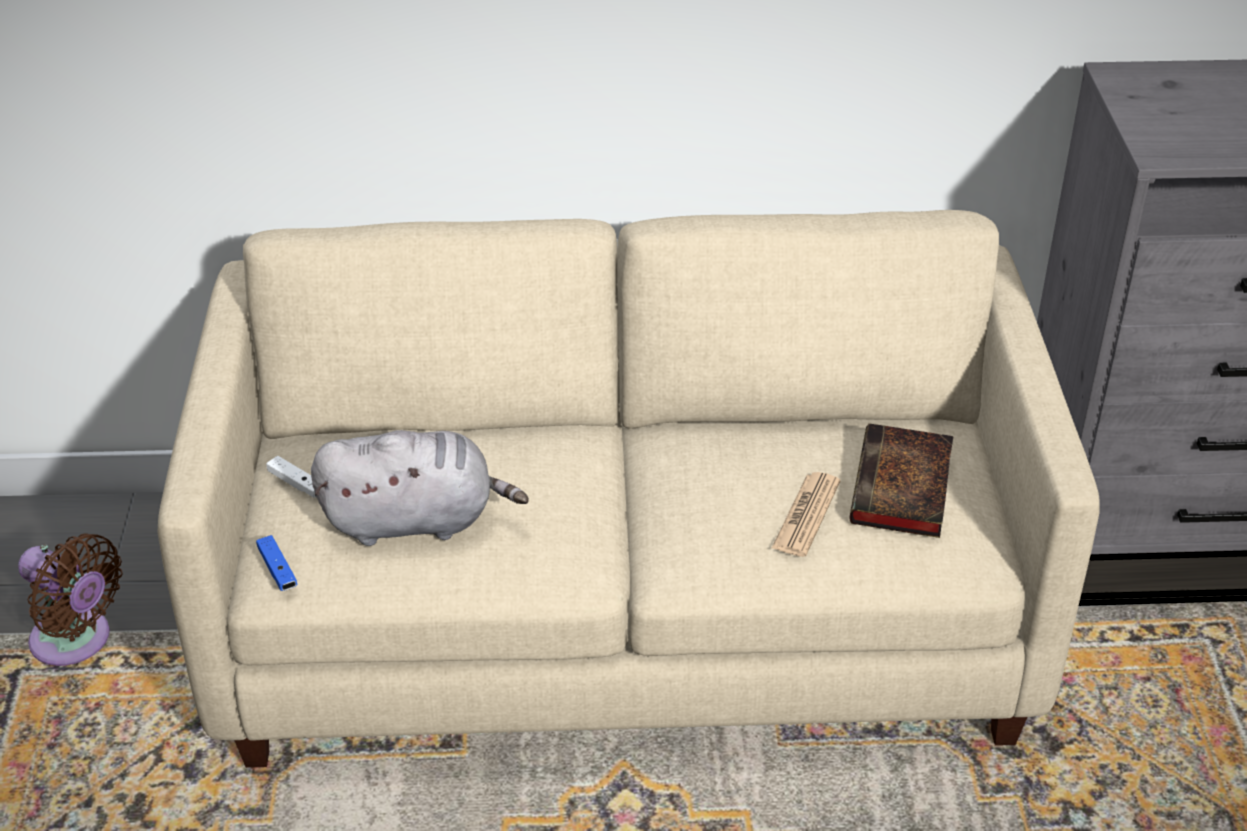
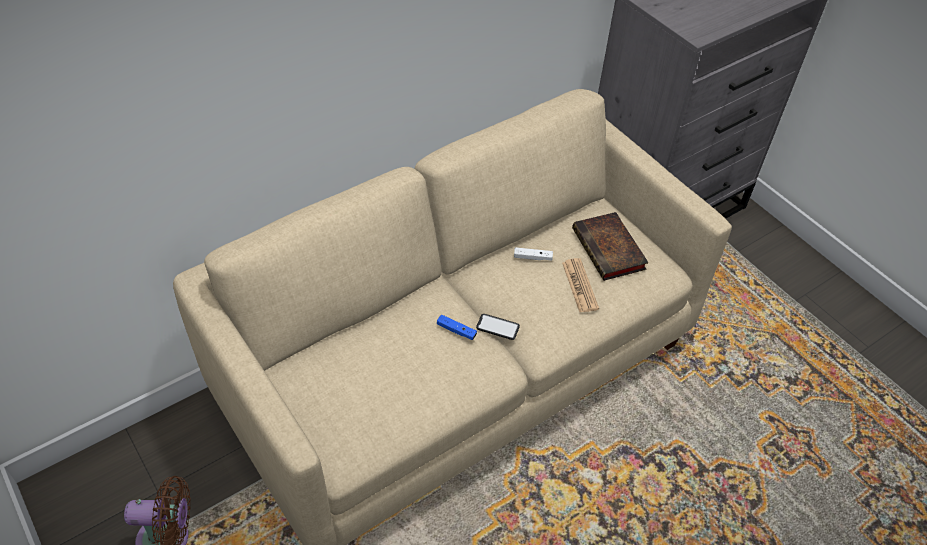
camera: 35 degrees left, 10 degrees up
blue game controller [256,535,298,591] -> blue game controller moved to [437,315,477,340]
white game controller [266,456,316,498] -> white game controller moved to [514,247,553,261]
grey plush toy [311,430,529,546] -> none
none -> phone [476,314,520,340]

